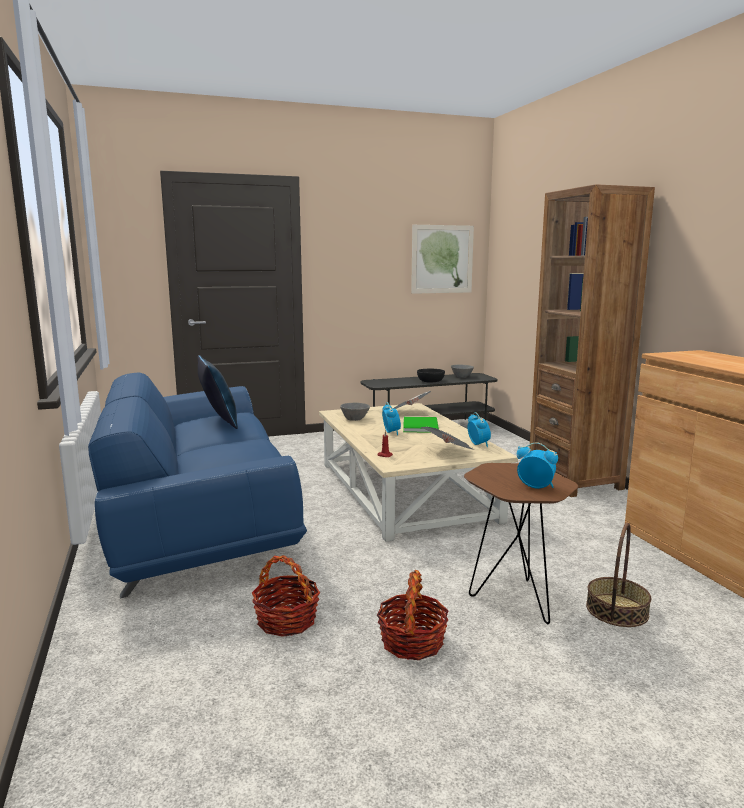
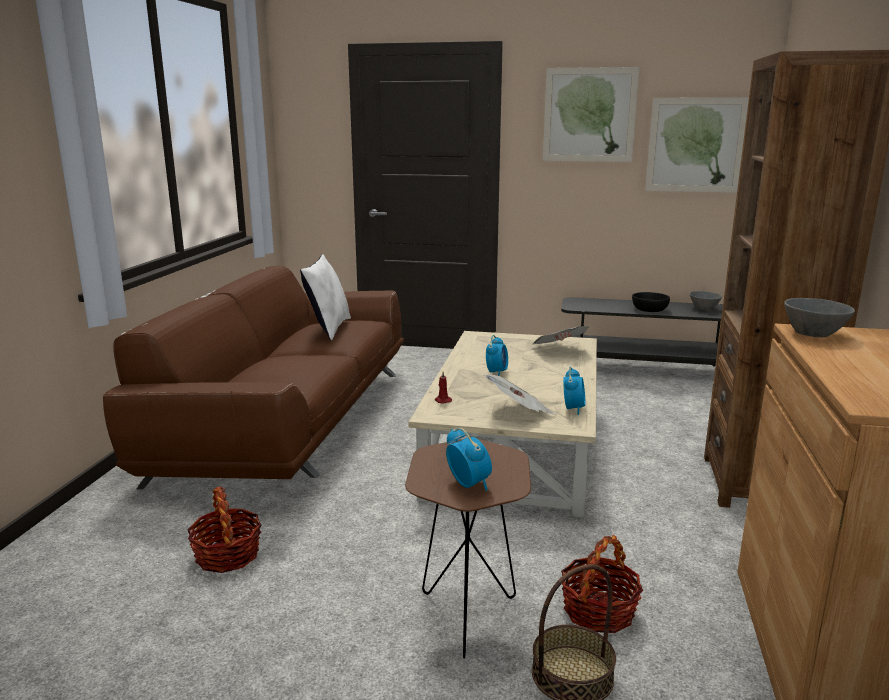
camera: 30 degrees right, 5 degrees up
blue sofa [88,373,307,598] -> brown sofa [103,266,404,489]
blue pillow [198,355,238,429] -> white pillow [300,254,351,340]
grey bowl [340,403,370,421] -> grey bowl moved to [784,298,855,337]
basket [377,570,449,660] -> basket moved to [561,535,643,633]
green book [403,417,439,433] -> none
none -> picture [543,67,639,162]

